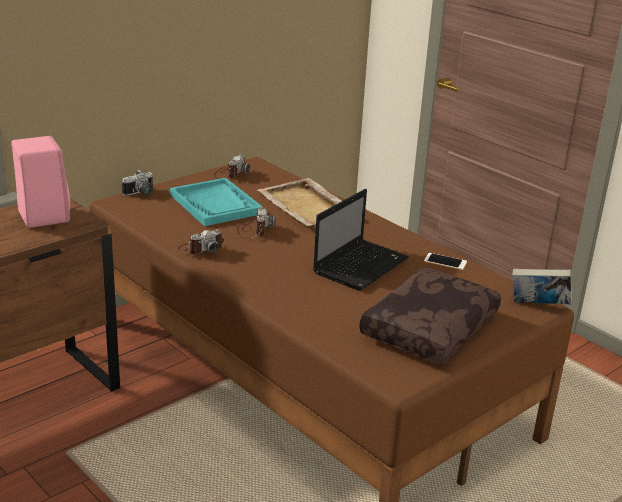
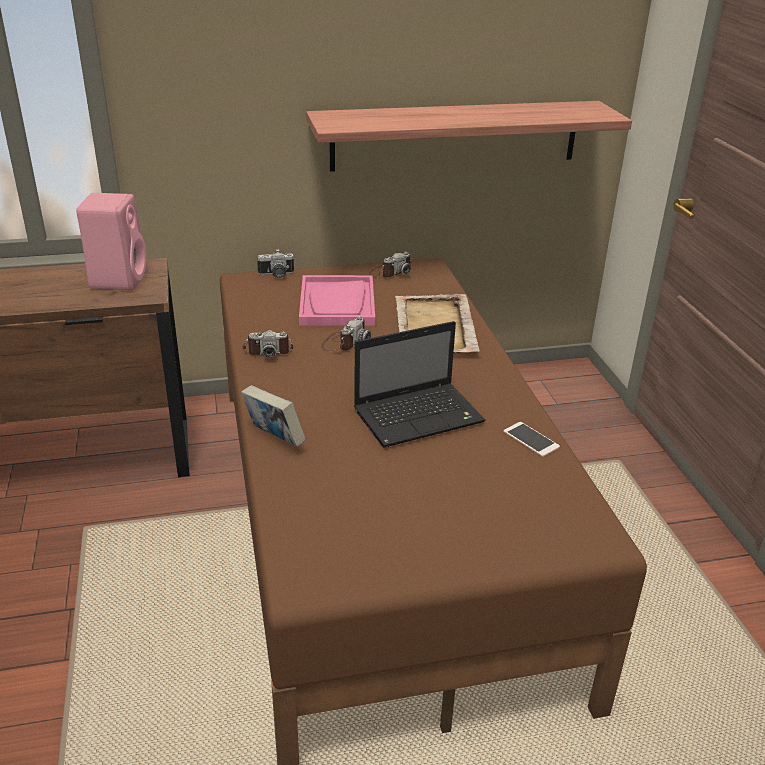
camera: 30 degrees right, 5 degrees up
turquoise tray [170,178,263,226] -> pink tray [299,275,375,326]
brown pillow [359,267,501,365] -> none
book [512,269,572,304] -> book moved to [241,385,306,447]
none -> shelf [306,101,632,172]

